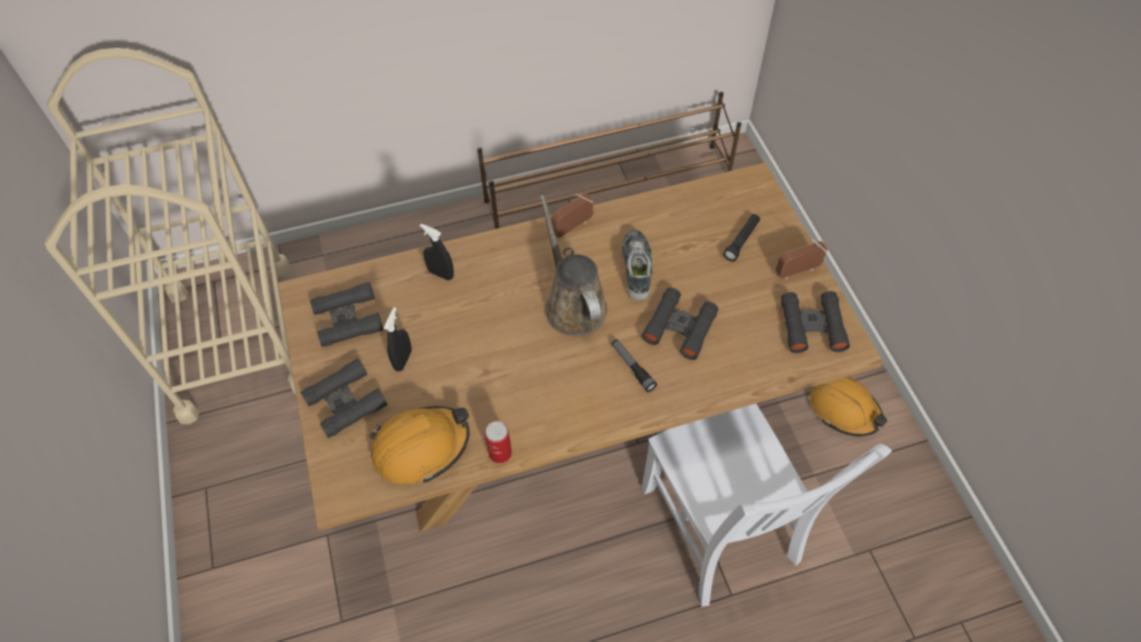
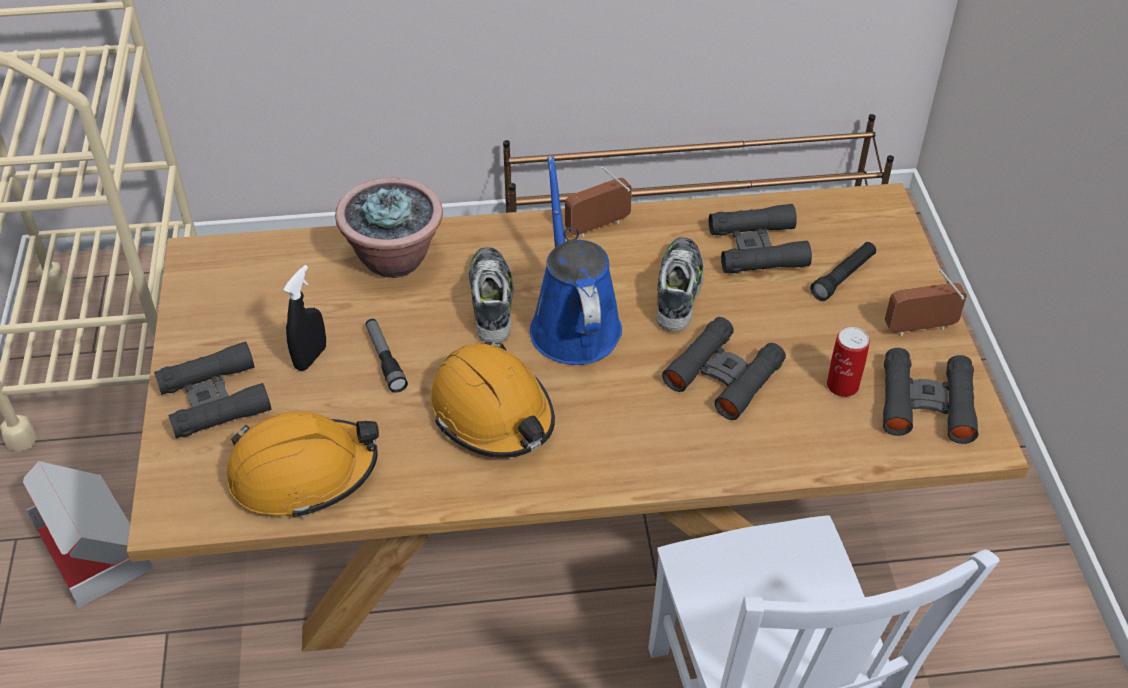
camera: 10 degrees right, 10 degrees down
black binoculars [310,282,383,347] -> black binoculars moved to [709,204,812,273]
black spray bottle [420,224,454,280] -> potted plant [335,177,443,278]
can [485,421,512,463] -> can moved to [827,327,870,397]
brown watering can [540,195,607,336] -> blue watering can [530,156,622,365]
flashlight [612,339,657,392] -> flashlight moved to [366,319,408,393]
orange hard hat [810,377,887,436] -> orange hard hat moved to [430,341,555,458]
none -> cardboard box [23,461,153,608]
none -> shoe [468,247,514,343]

